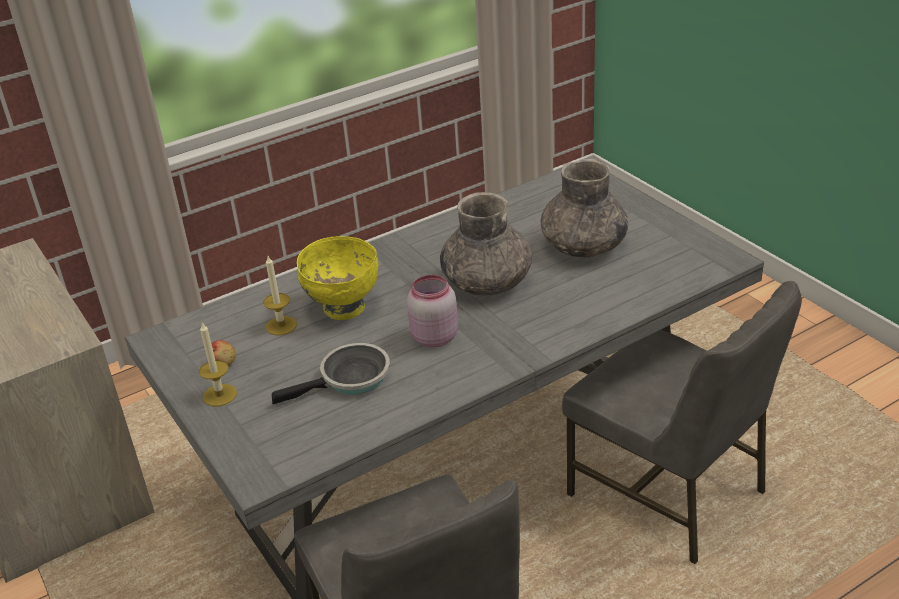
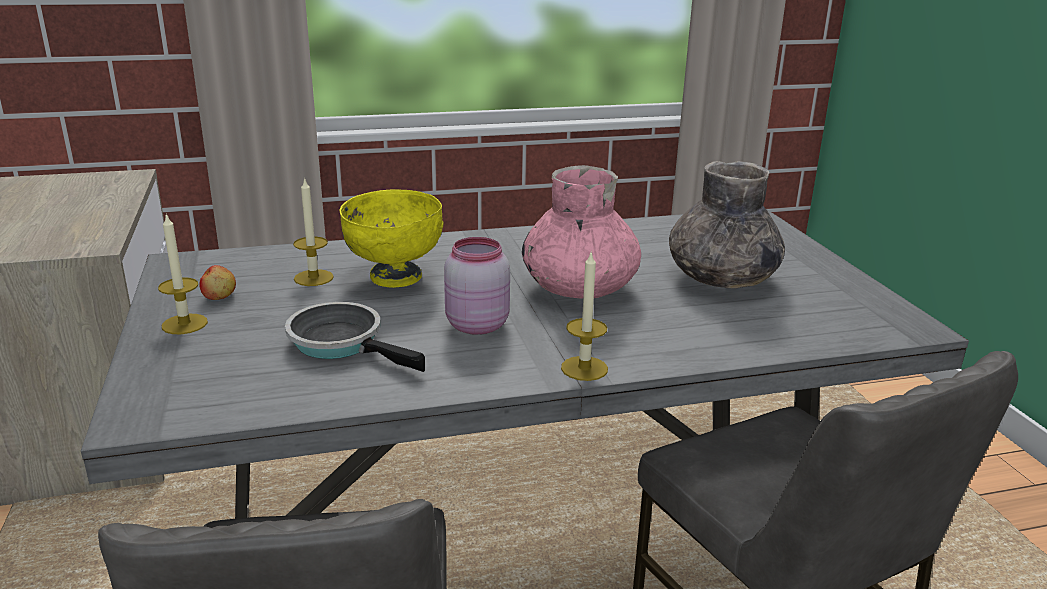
camera: 15 degrees right, 10 degrees down
frying pan [272,343,390,404] -> frying pan turned 135 degrees counterclockwise [285,302,425,372]
grey vase [440,192,532,296] -> pink vase [522,165,641,299]
none -> candle [561,250,608,381]

